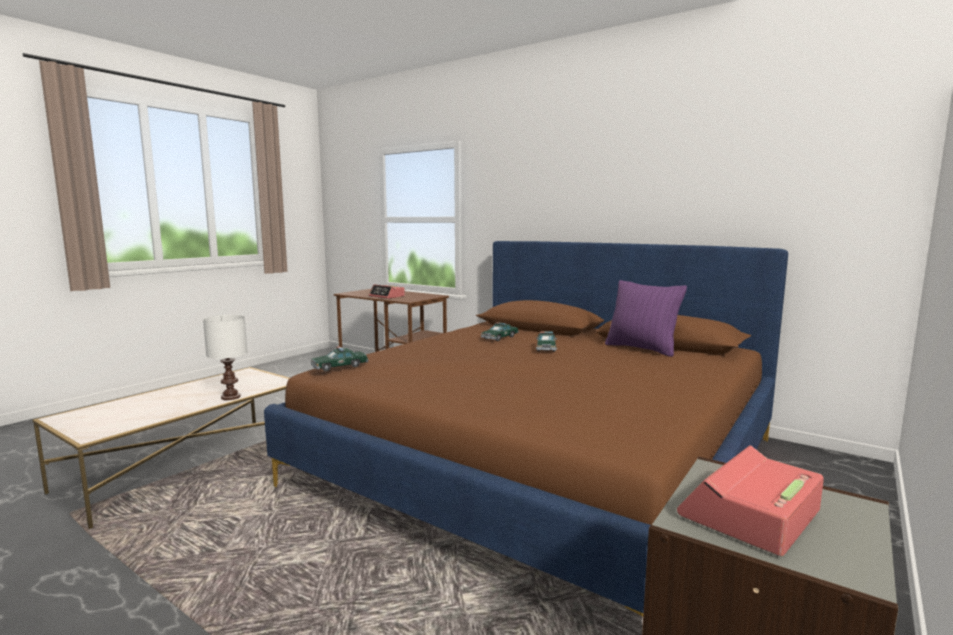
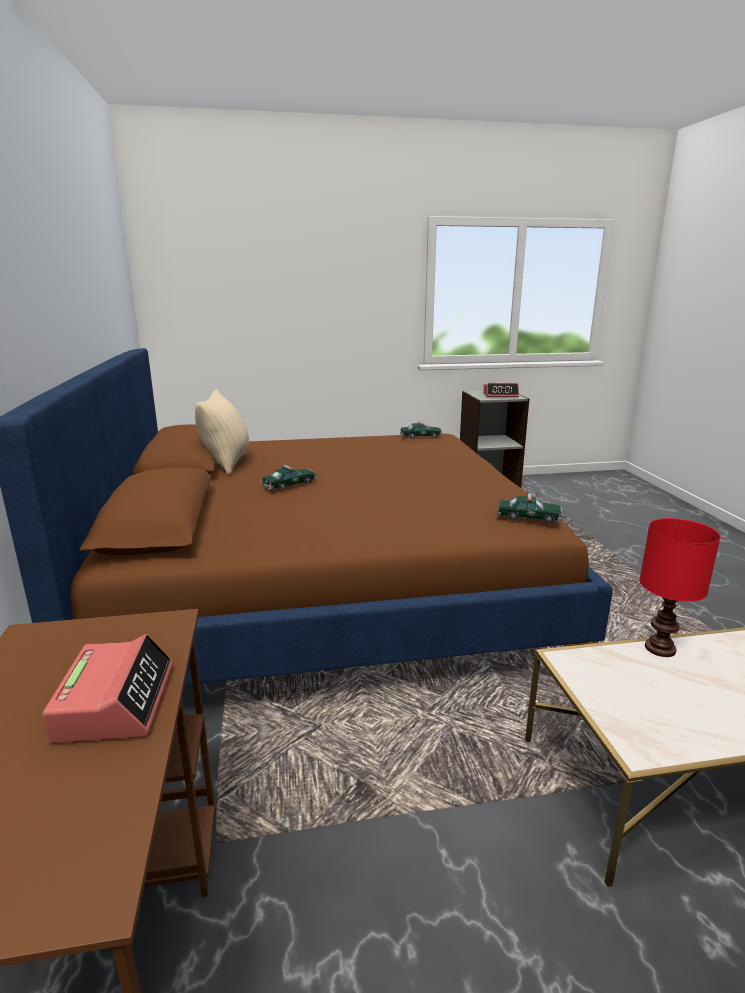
camera: 135 degrees left, 10 degrees up
white table lamp [203,315,248,400] -> red table lamp [639,518,721,657]
toy car [481,322,519,341] -> toy car moved to [400,421,442,439]
purple pillow [605,280,687,357] -> beige pillow [195,389,249,475]

